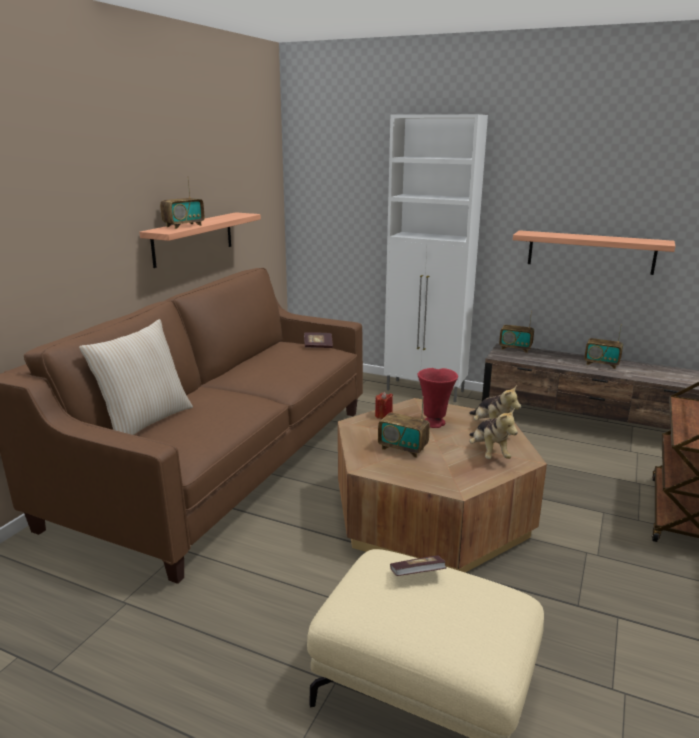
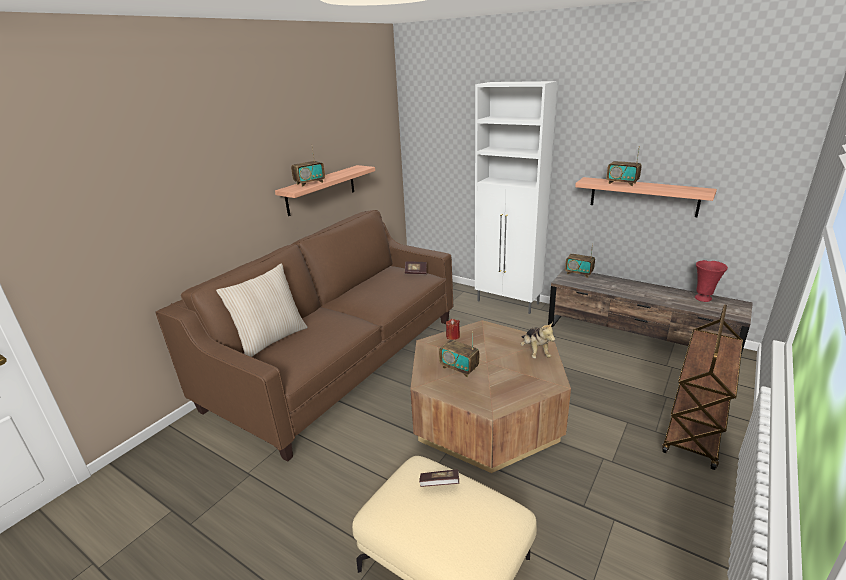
camera: 10 degrees right, 5 degrees up
red vase [418,368,458,428] -> red vase moved to [695,260,728,302]
plush toy [469,408,518,459] -> none
radio [584,324,623,369] -> radio moved to [606,146,642,186]

